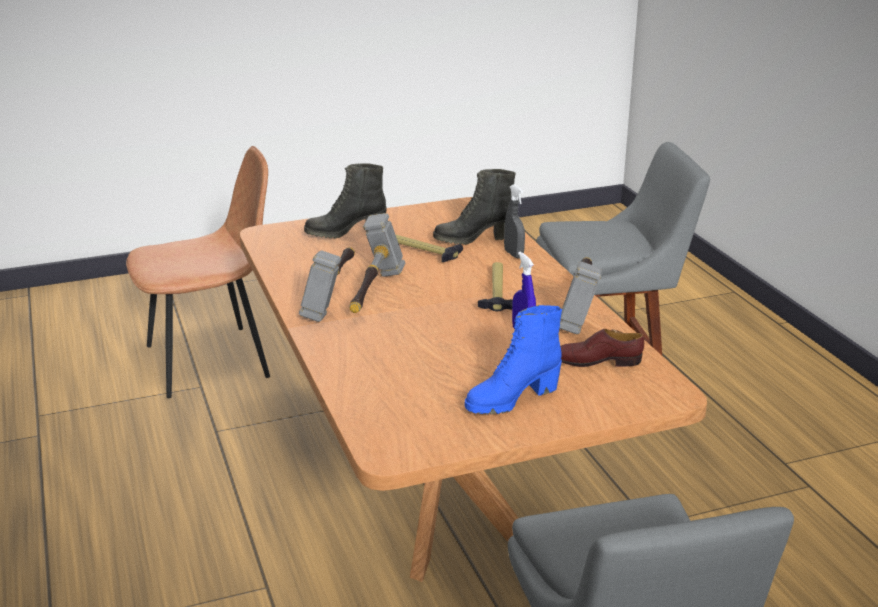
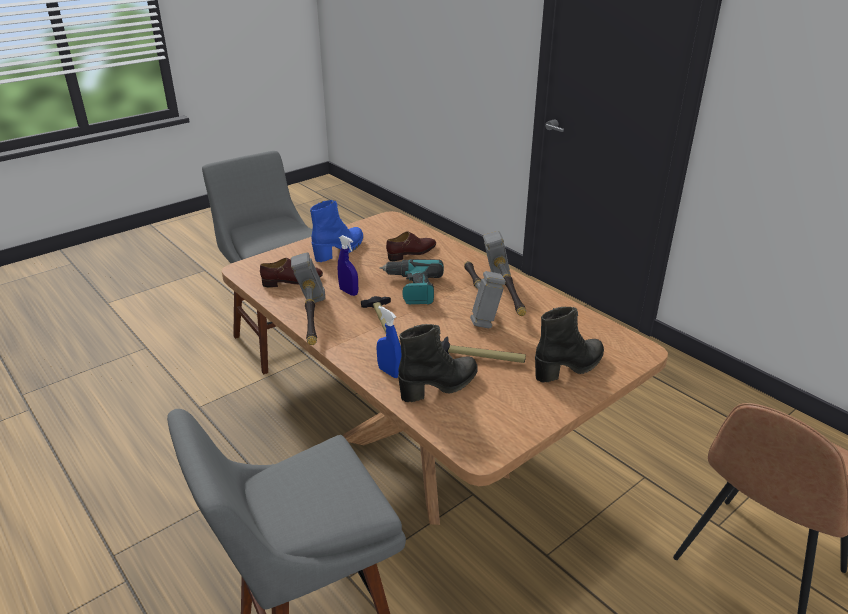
camera: 160 degrees right, 5 degrees up
grey spray bottle [504,184,525,258] -> blue spray bottle [377,306,401,378]
none -> power drill [380,259,444,304]
none -> brown shoe [386,231,436,261]

